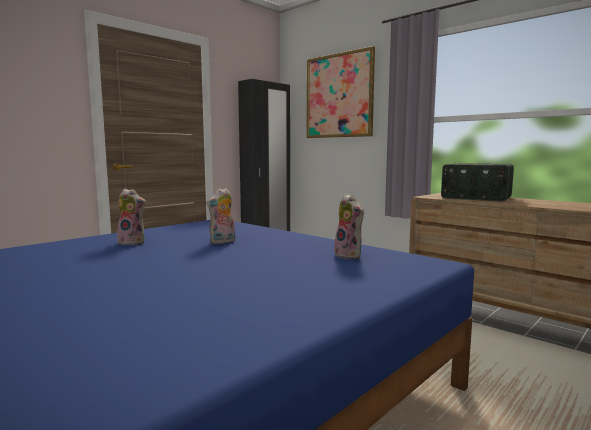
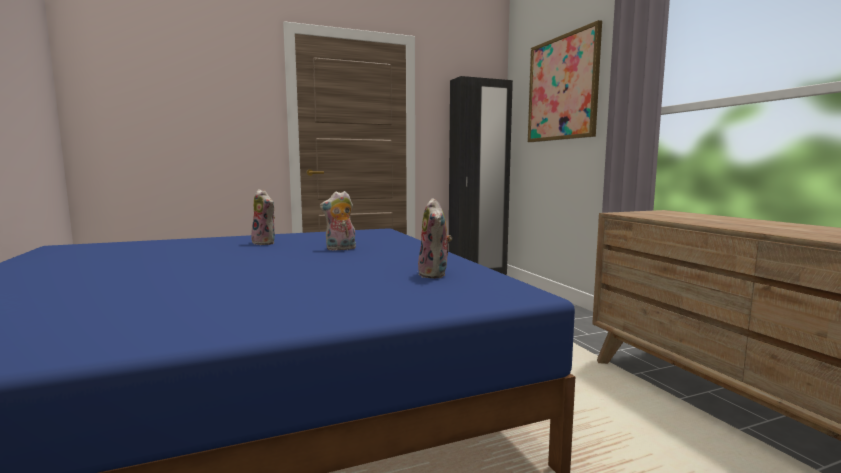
camera: 25 degrees right, 0 degrees up
radio [441,163,514,202] -> none

